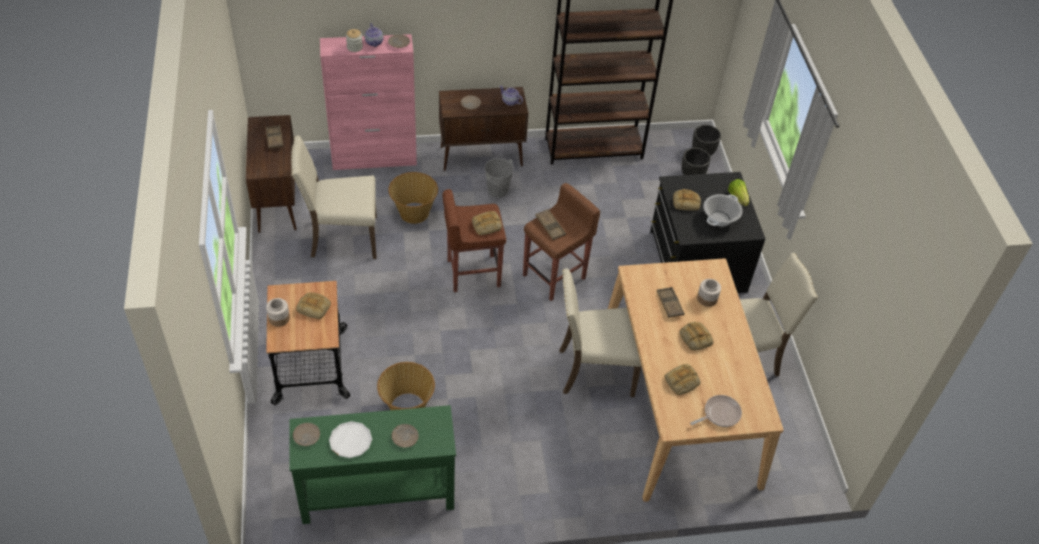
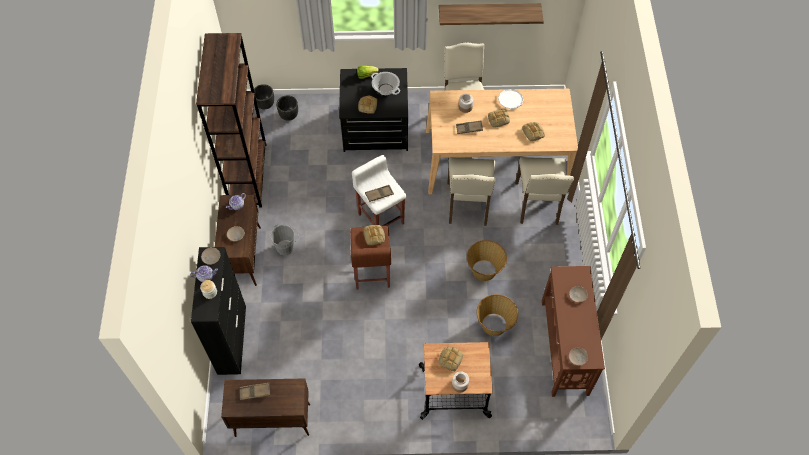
camera: 80 degrees left, 10 degrees up
green console table [289,405,456,524] -> brown console table [542,266,605,397]
beige chair [291,135,377,259] -> beige chair moved to [515,157,574,225]
pink cabinet [320,34,417,170] -> black cabinet [191,247,246,375]
white plate [329,421,372,458] -> white plate moved to [498,89,524,109]
basket [388,172,438,224] -> basket moved to [467,240,507,281]
brown stool [523,183,600,301] -> white stool [352,155,406,226]
frying pan [690,395,742,427] -> none
none -> shelf [439,3,544,25]

